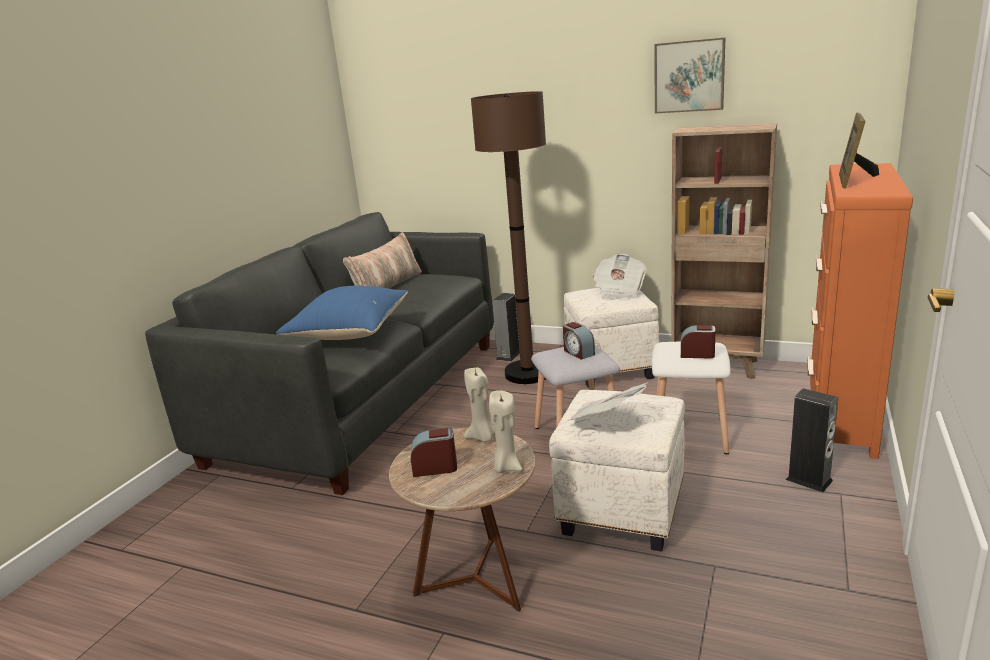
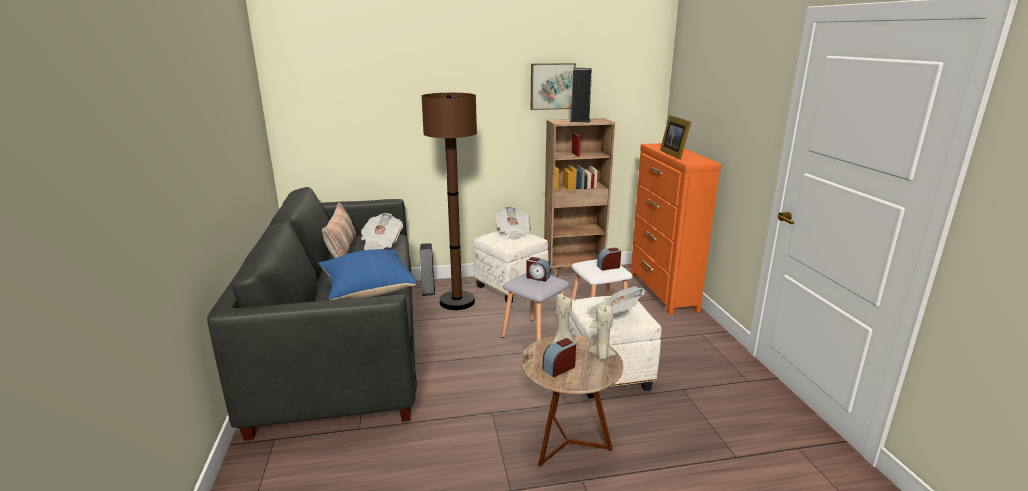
camera: 35 degrees left, 0 degrees up
speaker [785,388,838,492] -> speaker moved to [570,68,592,122]
none -> newspaper [361,213,403,250]

